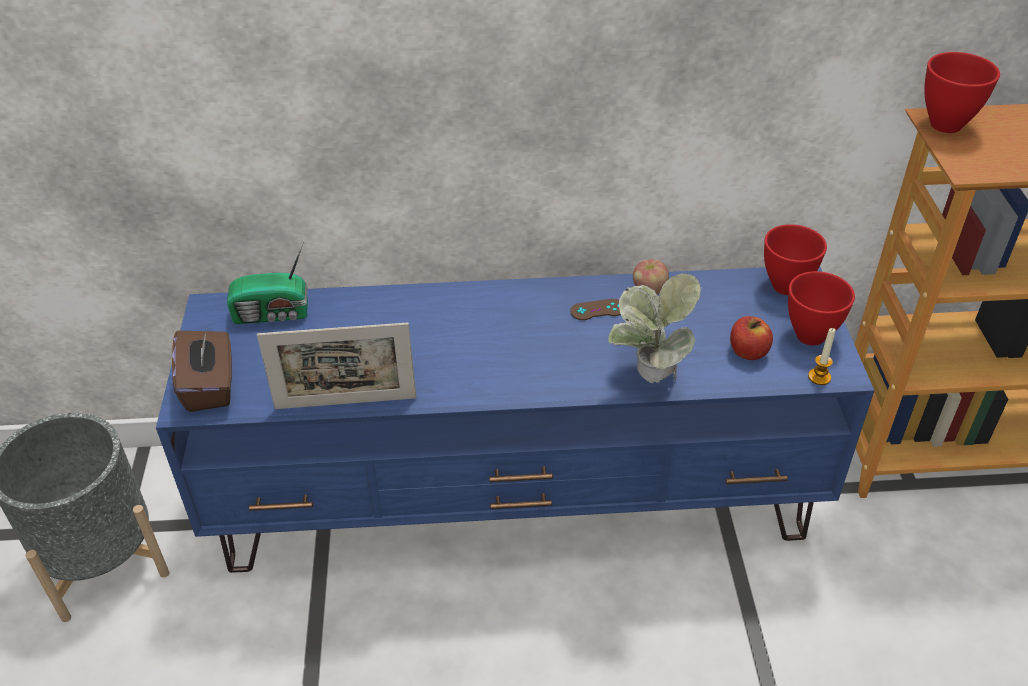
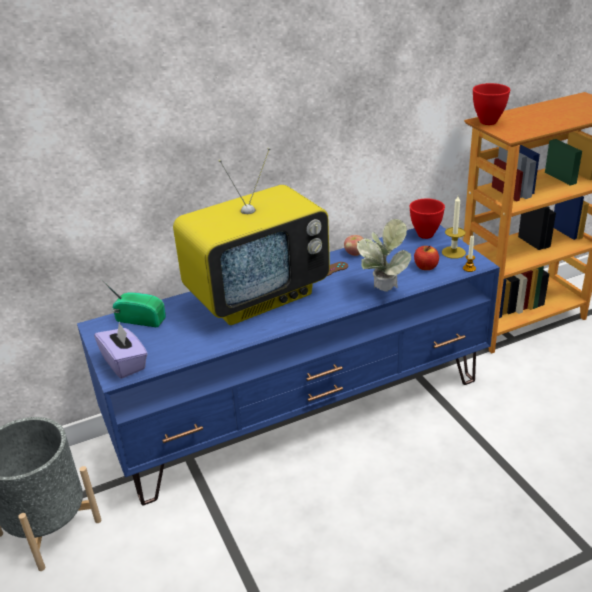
camera: 20 degrees left, 10 degrees down
brown tissue box [172,327,232,412] -> purple tissue box [94,322,148,379]
radio [227,242,308,324] -> radio turned 135 degrees counterclockwise [103,281,166,327]
picture frame [257,323,416,409] -> none
red bowl [788,271,855,346] -> candle [442,196,466,259]
none -> television [173,147,330,325]

